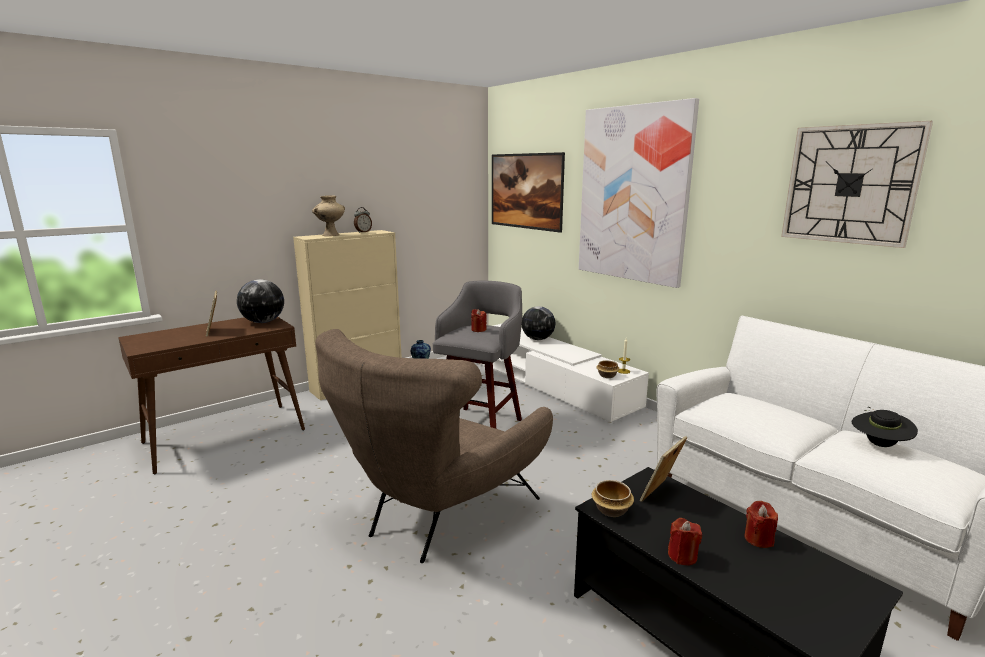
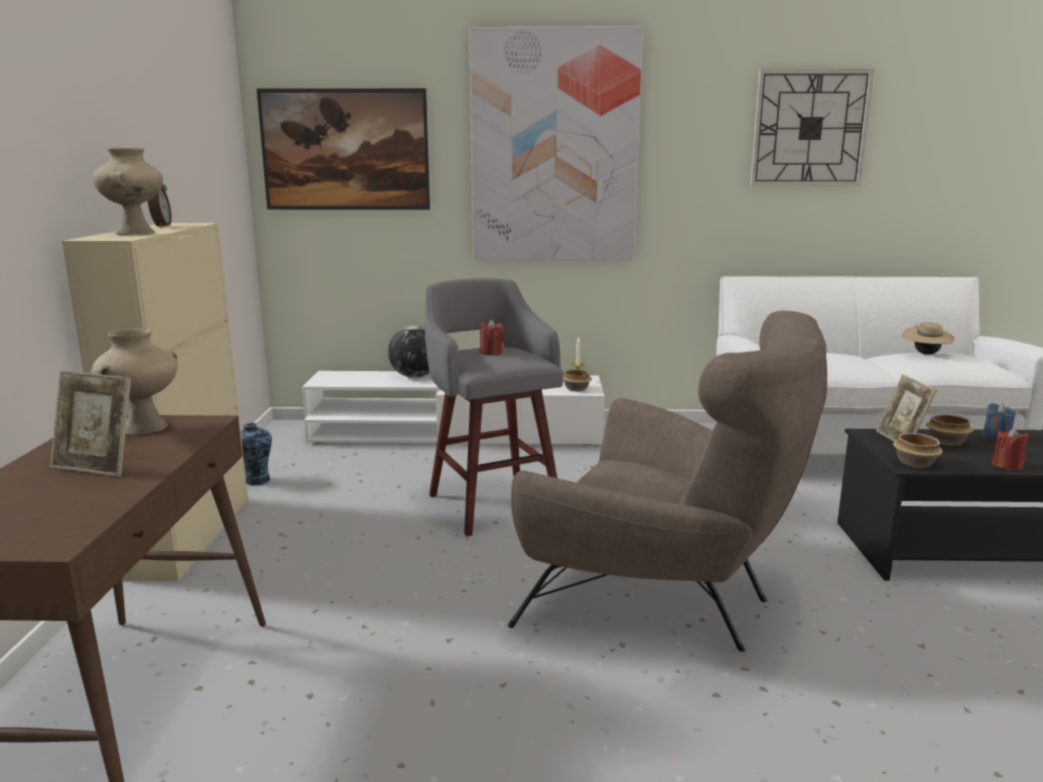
camera: 50 degrees left, 0 degrees up
globe [237,279,284,323] -> beige vase [91,328,177,435]
brown armchair [315,329,553,563] -> brown armchair turned 45 degrees counterclockwise [508,311,827,652]
red candle [744,501,778,548] -> blue candle [983,403,1016,442]
black hat [852,407,918,447] -> beige hat [902,322,955,355]
none -> bowl [926,414,973,446]

